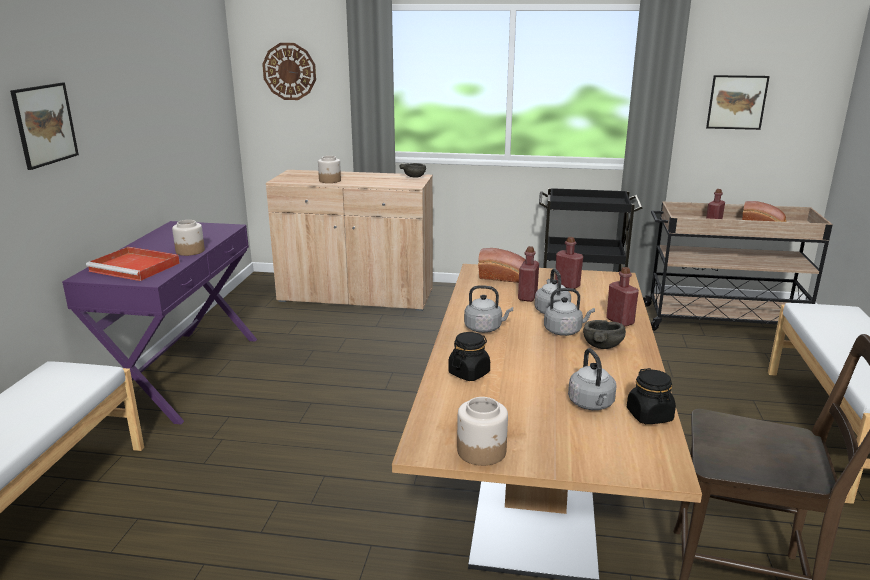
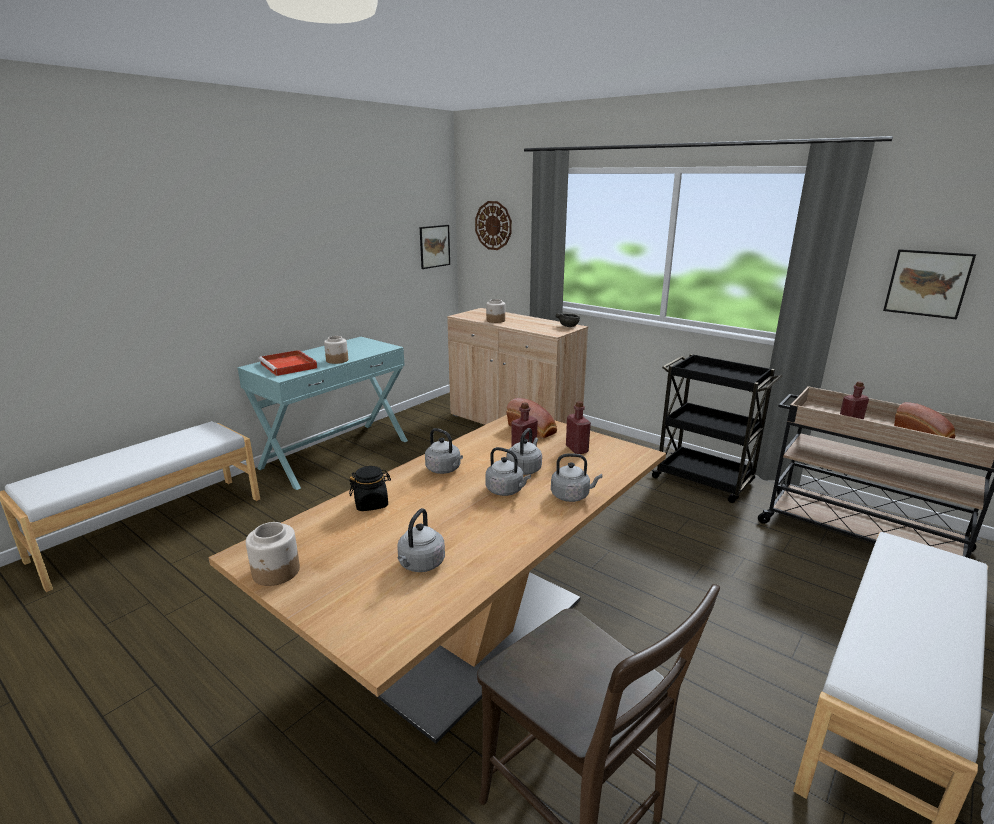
camera: 30 degrees right, 0 degrees up
picture [10,83,79,170] -> picture moved to [420,225,450,269]
purple console table [62,221,257,424] -> turquoise console table [237,337,408,490]
grey bowl [583,320,626,349] -> none
red bottle [606,267,639,327] -> grey kettle [551,453,602,502]
black jar [627,368,676,424] -> none

